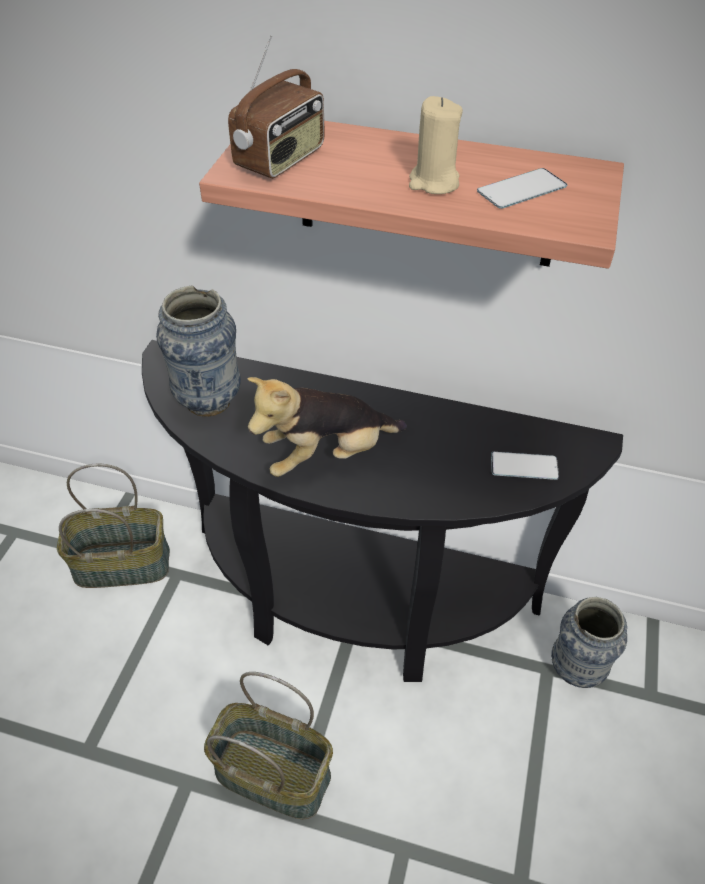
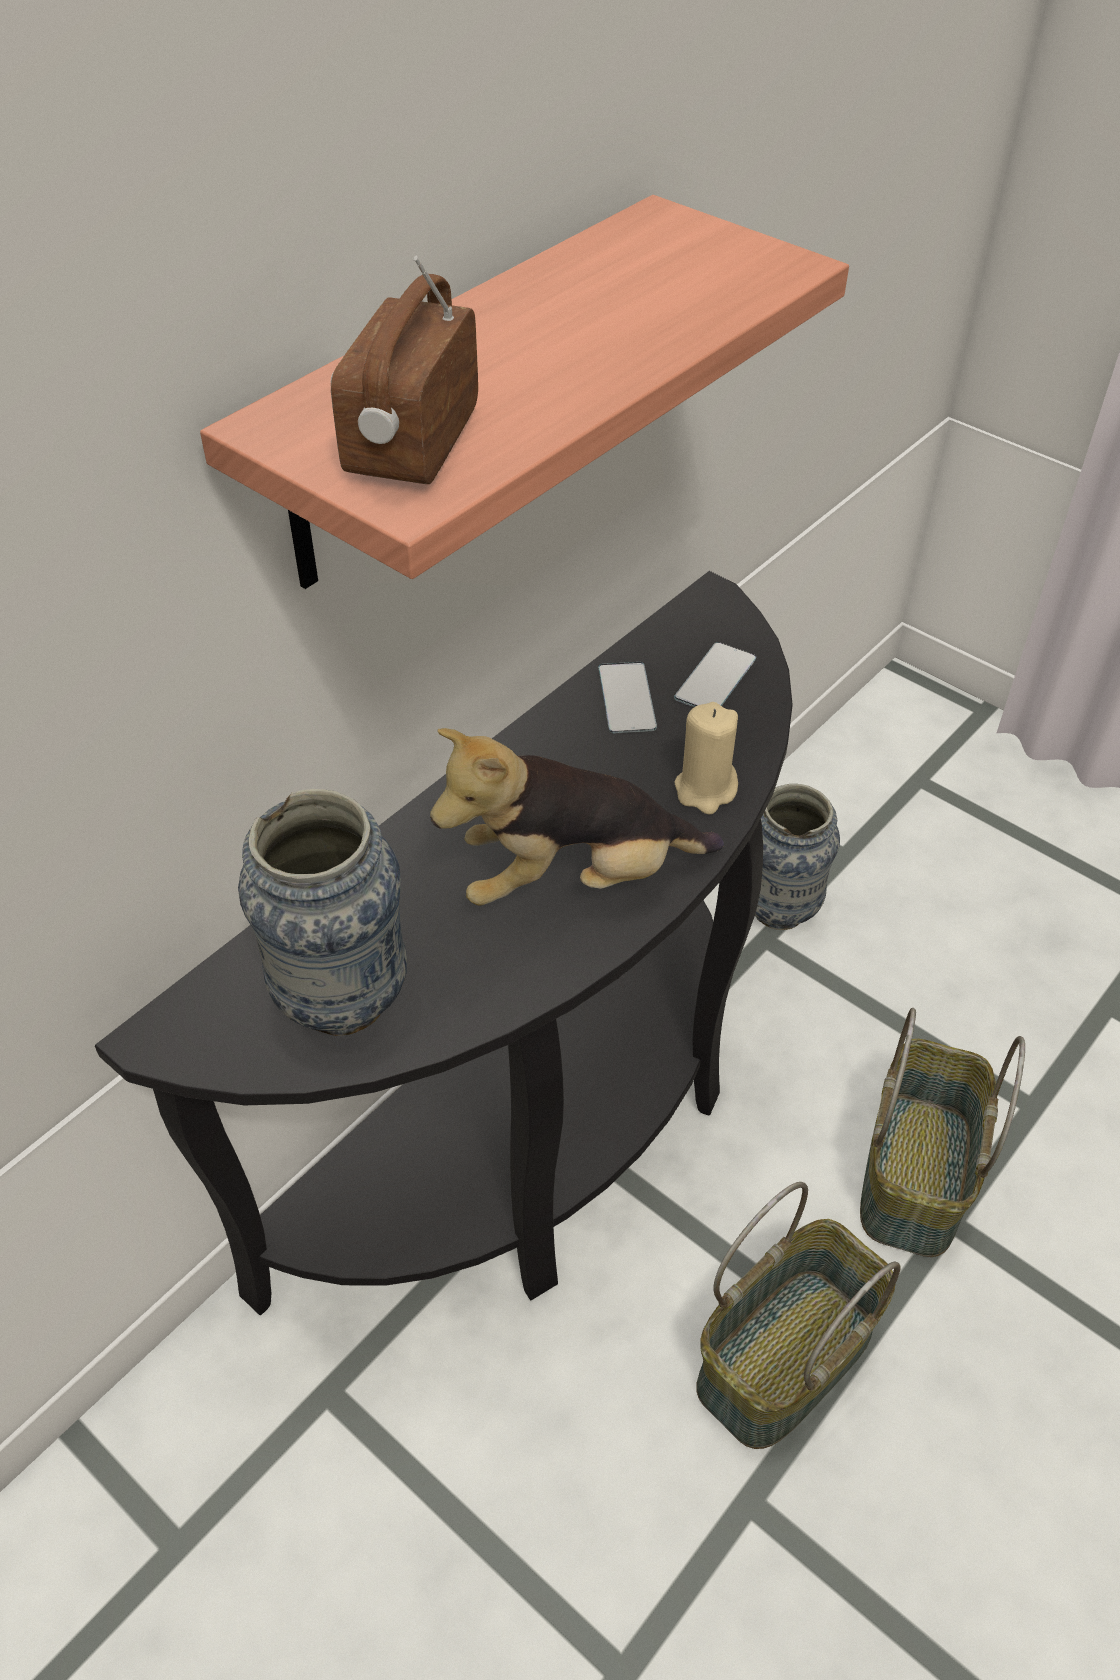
camera: 65 degrees left, 0 degrees up
basket [57,464,170,588] -> basket moved to [860,1008,1025,1257]
radio [228,35,324,178] -> radio turned 135 degrees counterclockwise [331,256,478,484]
plush toy [247,377,407,477] -> plush toy turned 75 degrees clockwise [430,728,724,905]
beige candle [409,96,463,194] -> beige candle moved to [674,702,738,815]
phone [477,168,567,209] -> phone moved to [598,662,657,733]

